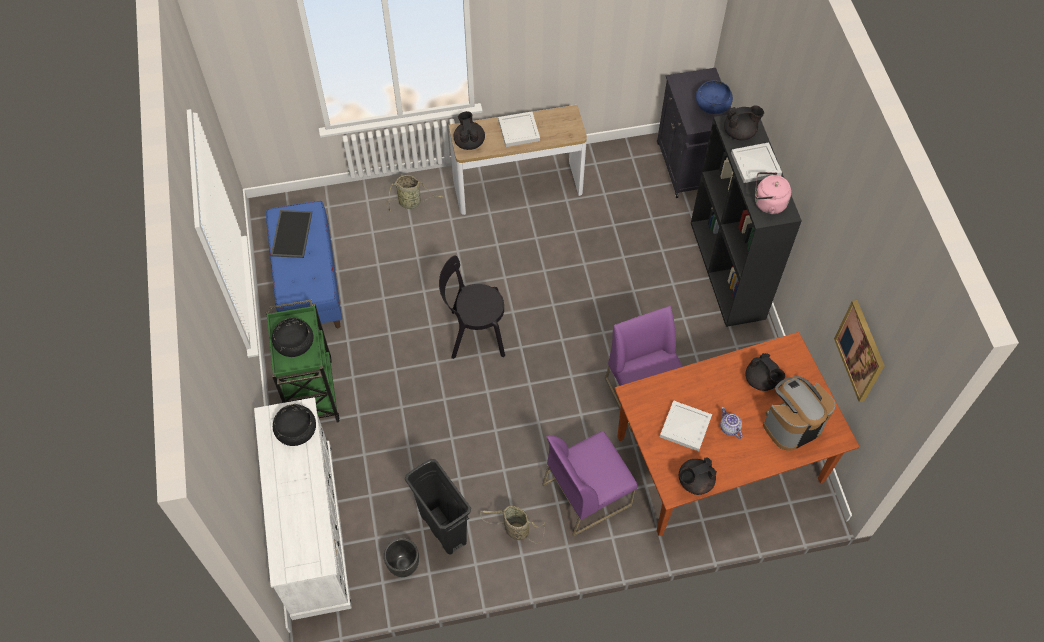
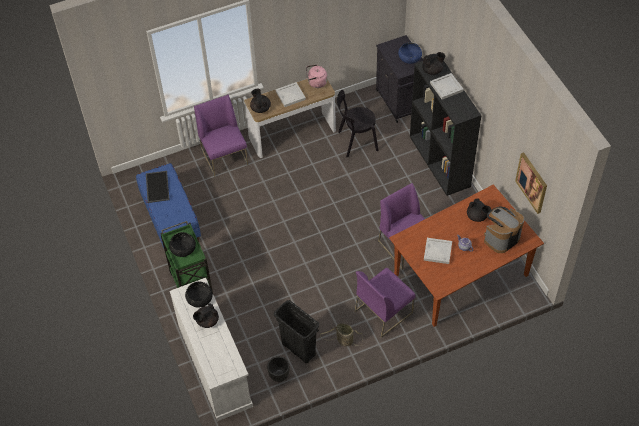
camera: 10 degrees left, 5 degrees down
basket [386,175,443,212] -> purple chair [194,95,248,177]
black chair [439,256,505,359] -> black chair moved to [337,90,378,157]
black teapot [679,458,717,495] -> black teapot moved to [193,304,219,328]
pink kettle [755,172,792,214] -> pink kettle moved to [306,64,327,88]

